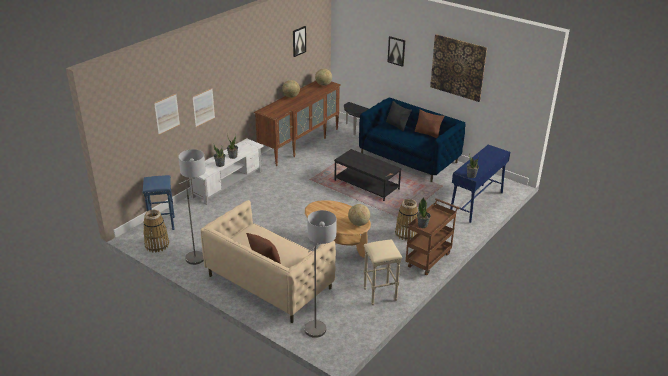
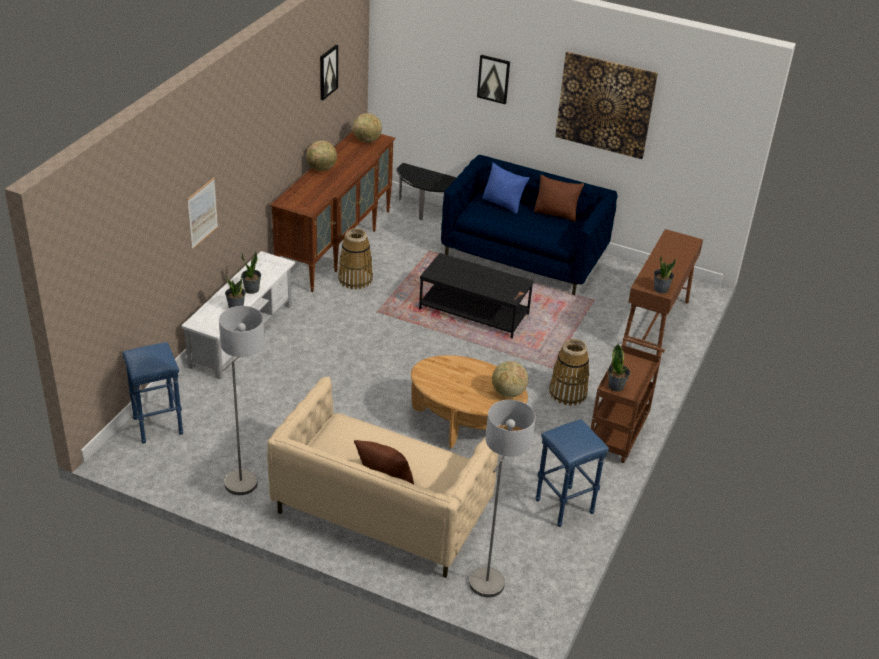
camera: 15 degrees left, 5 degrees up
basket [143,210,169,253] -> basket moved to [338,228,373,290]
picture [154,94,180,135] -> none
beige stool [363,240,402,305] -> blue stool [536,419,609,527]
black pillow [386,101,412,131] -> blue pillow [482,163,530,214]
blue console table [450,145,510,223] -> brown console table [622,229,703,356]

